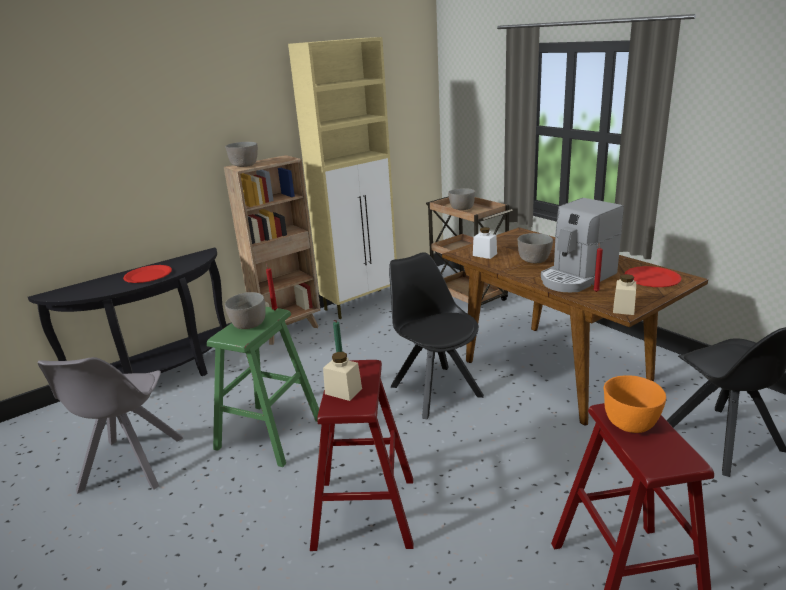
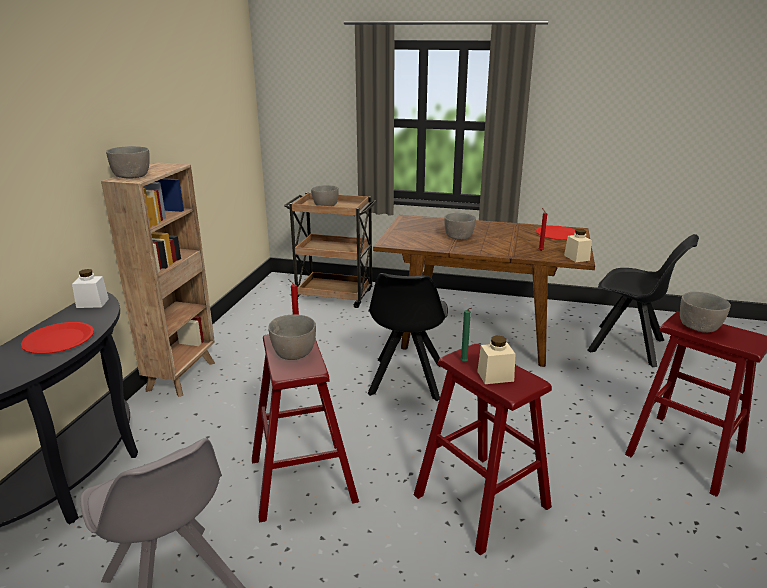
camera: 40 degrees left, 0 degrees up
green stool [207,307,319,467] -> red stool [252,334,359,523]
beige cabinet [288,37,397,319] -> none
black chair [389,252,484,419] -> black chair turned 105 degrees counterclockwise [368,273,448,401]
white jar [473,227,497,259] -> white jar moved to [72,269,109,308]
coffee machine [541,198,624,292] -> none
orange bowl [604,375,666,433] -> grey bowl [680,292,731,333]

